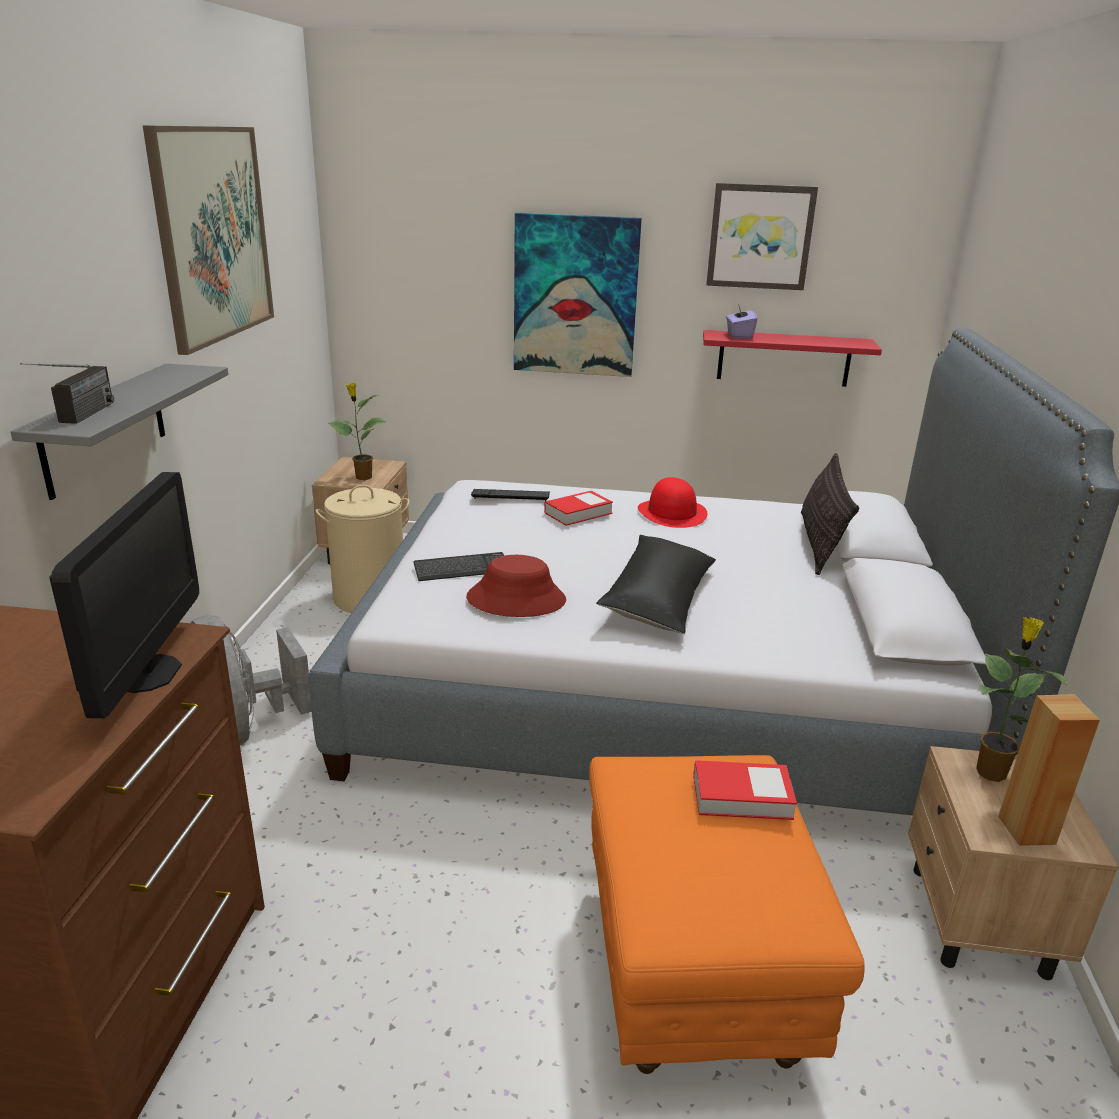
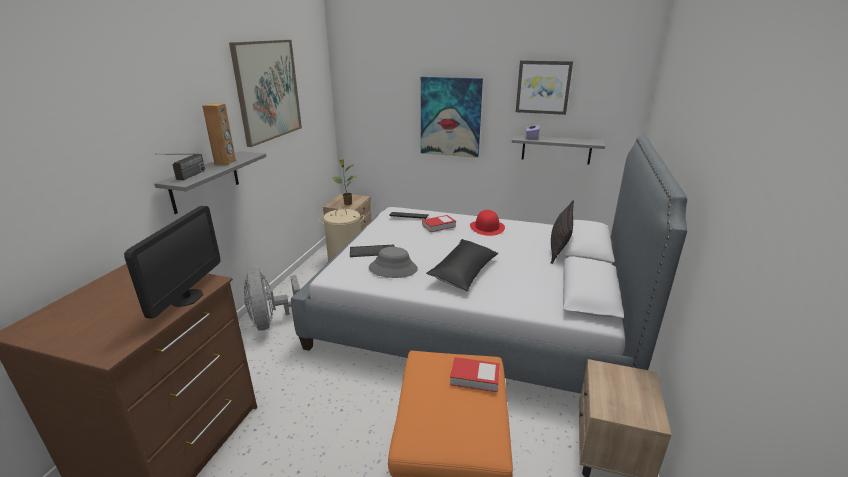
camera: 10 degrees right, 0 degrees up
red hat [466,555,566,617] -> grey hat [369,247,418,278]
red shelf [703,330,882,387] -> grey shelf [512,135,605,165]
potted plant [976,617,1067,782] -> none
brown speaker [998,694,1100,846] -> brown speaker moved to [202,103,236,165]

